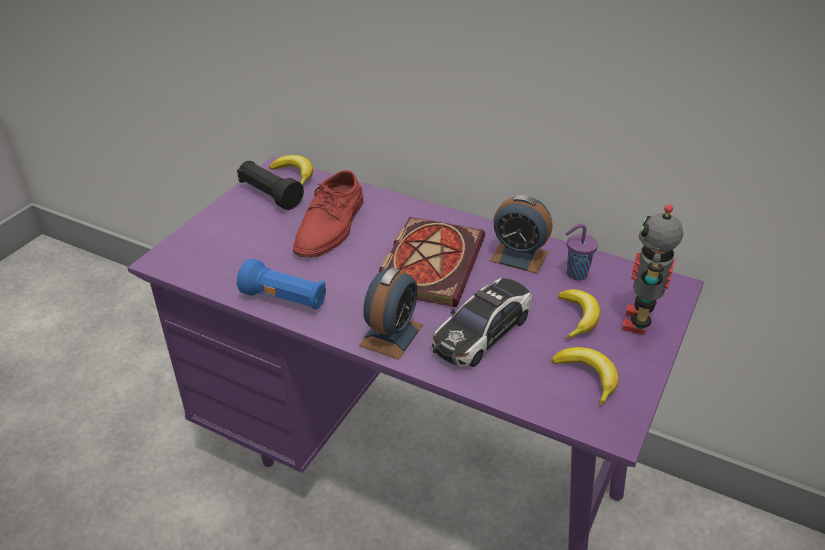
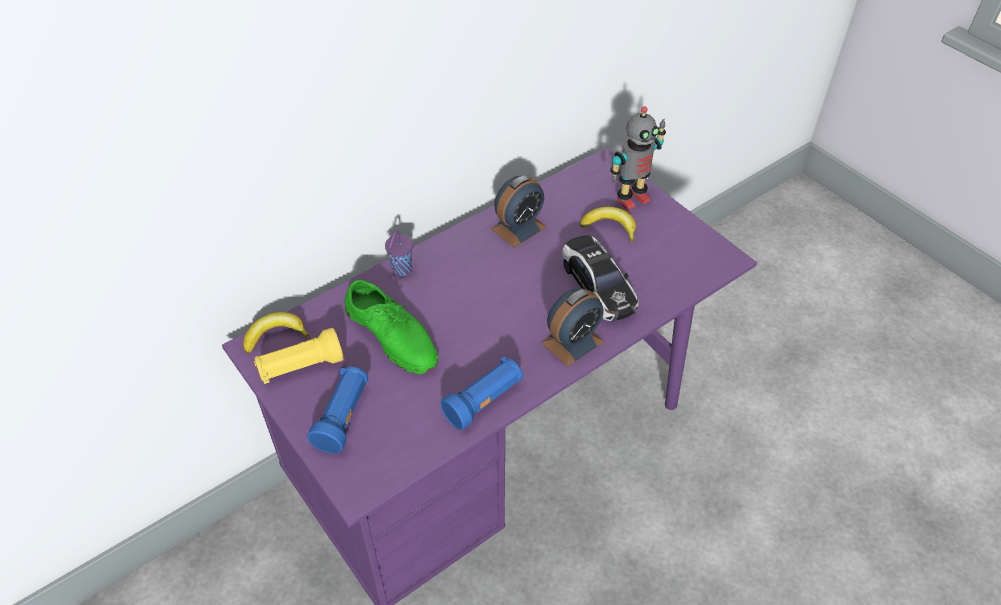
camera: 65 degrees left, 10 degrees up
black flashlight [237,161,304,210] -> yellow flashlight [254,328,344,384]
red shoe [293,170,364,258] -> green shoe [344,280,438,374]
alarm clock [359,267,423,360] -> alarm clock turned 90 degrees clockwise [541,288,604,367]
book [379,217,485,307] -> none
banana [551,347,619,406] -> none
purple cup [565,224,598,280] -> purple cup moved to [385,230,413,276]
toy robot [622,204,683,335] -> toy robot turned 75 degrees counterclockwise [610,106,666,211]
none -> blue flashlight [307,367,368,453]

